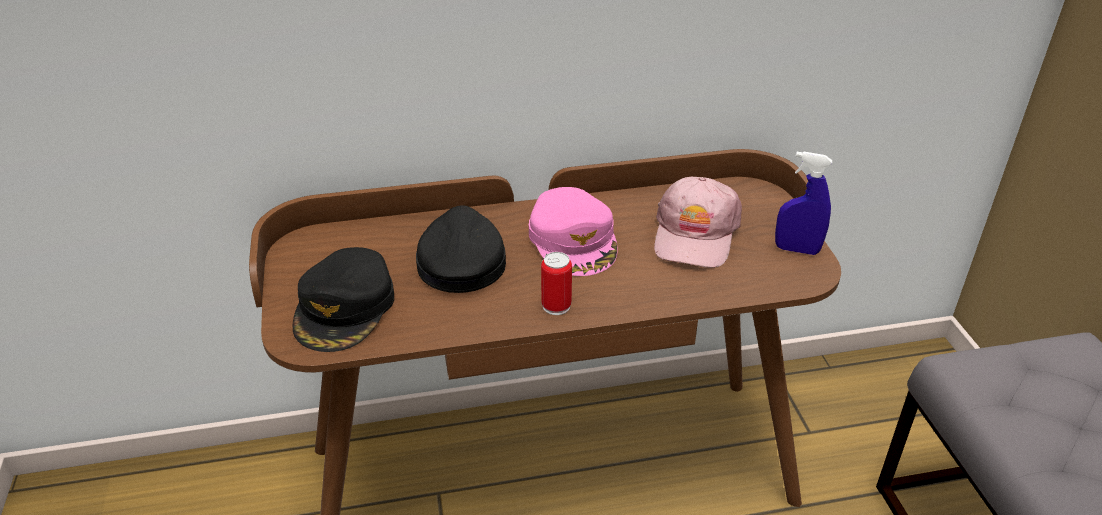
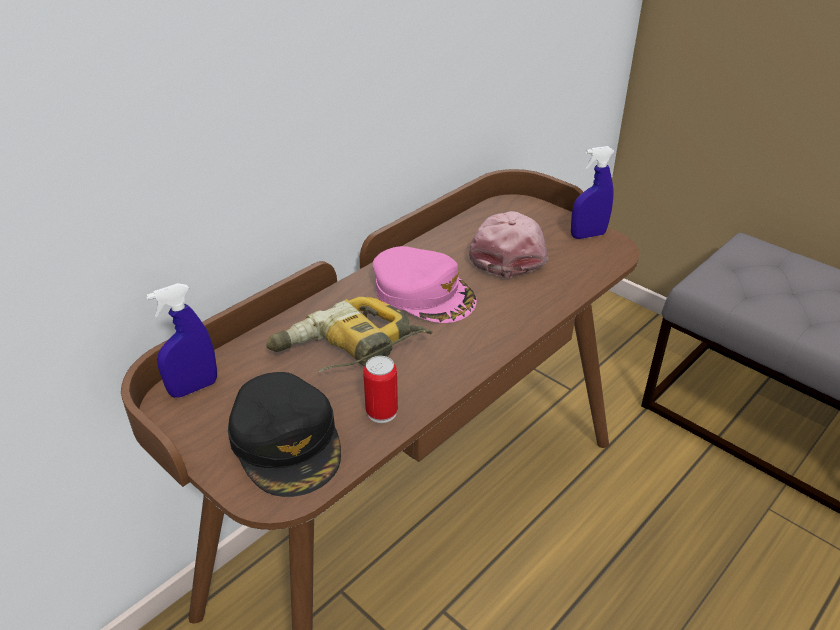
camera: 35 degrees left, 0 degrees up
black cap [416,205,506,293] -> power drill [266,297,432,372]
can [541,252,572,315] -> can moved to [363,356,398,423]
pink cap [654,177,742,268] -> pink cap turned 150 degrees counterclockwise [469,211,549,278]
none -> blue spray bottle [146,283,217,398]

